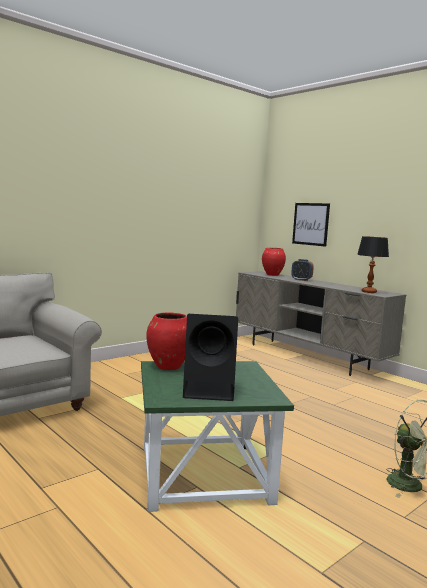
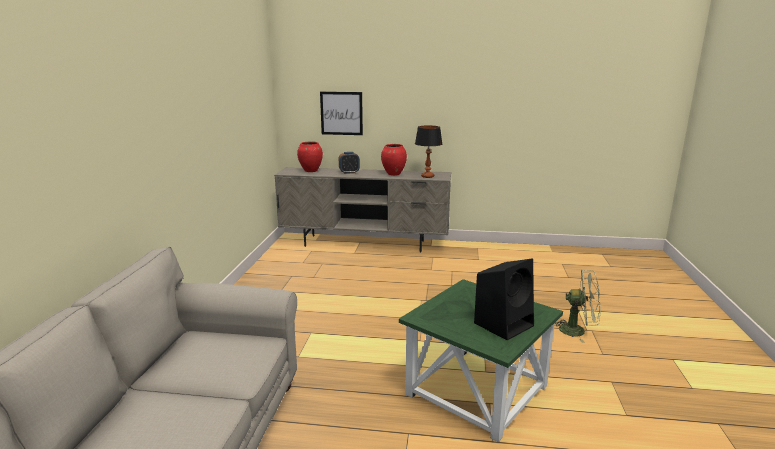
camera: 40 degrees left, 10 degrees up
red vase [146,312,187,370] -> red vase moved to [381,144,407,175]

